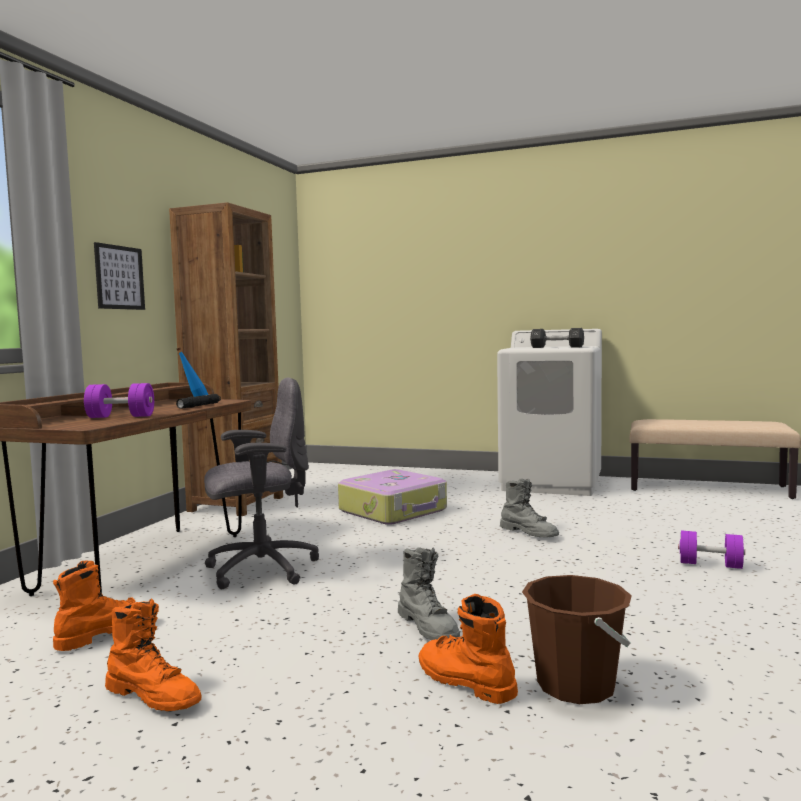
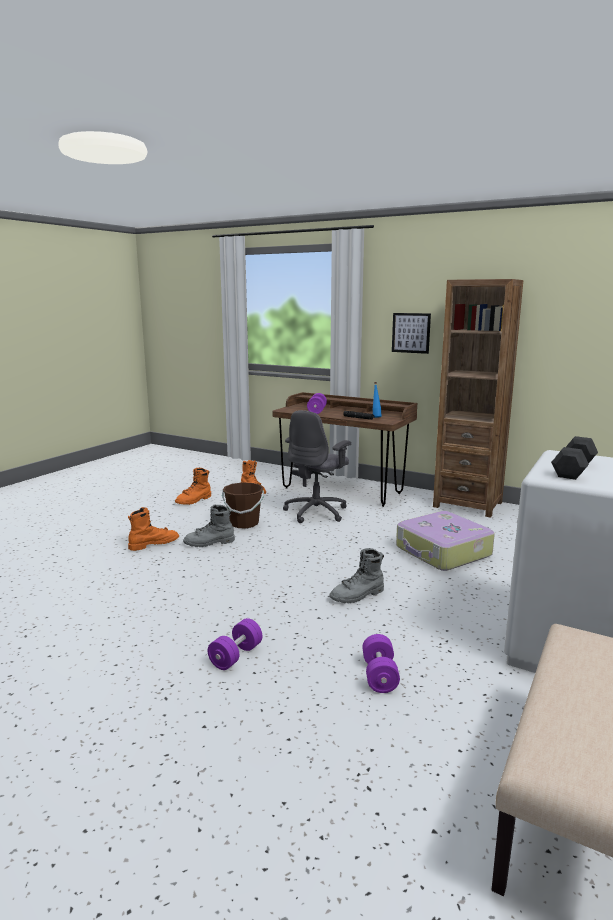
camera: 100 degrees right, 10 degrees up
grey office chair [204,378,319,590] -> grey office chair turned 45 degrees clockwise [283,410,351,523]
brown bucket [522,575,632,704] -> brown bucket moved to [222,482,264,528]
none -> purple dumbbell [362,634,400,693]

